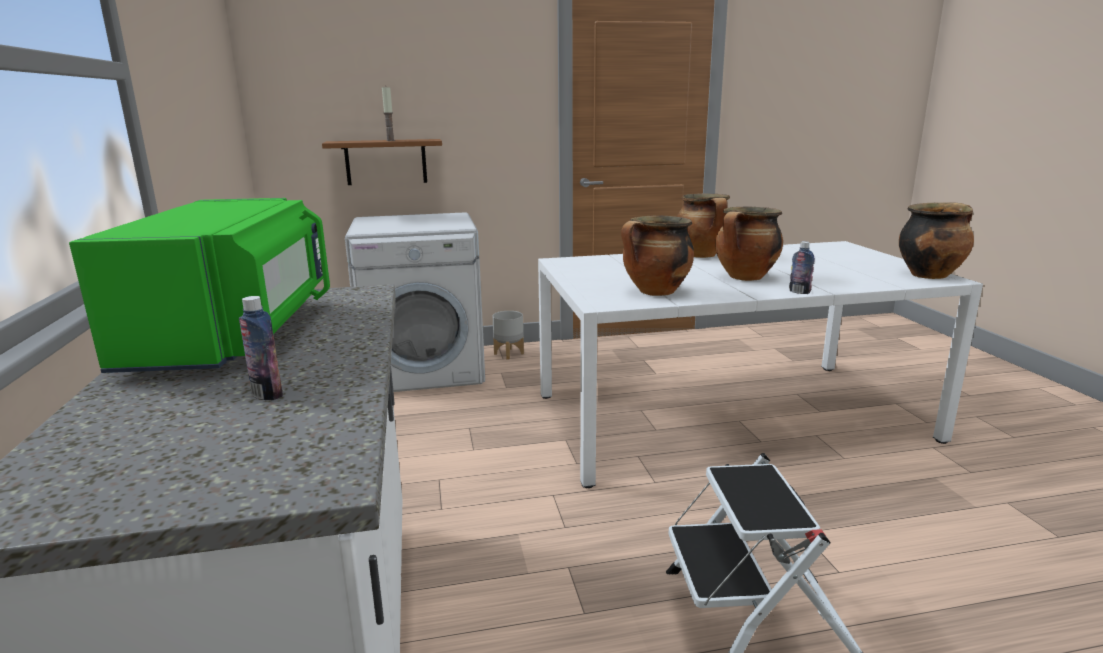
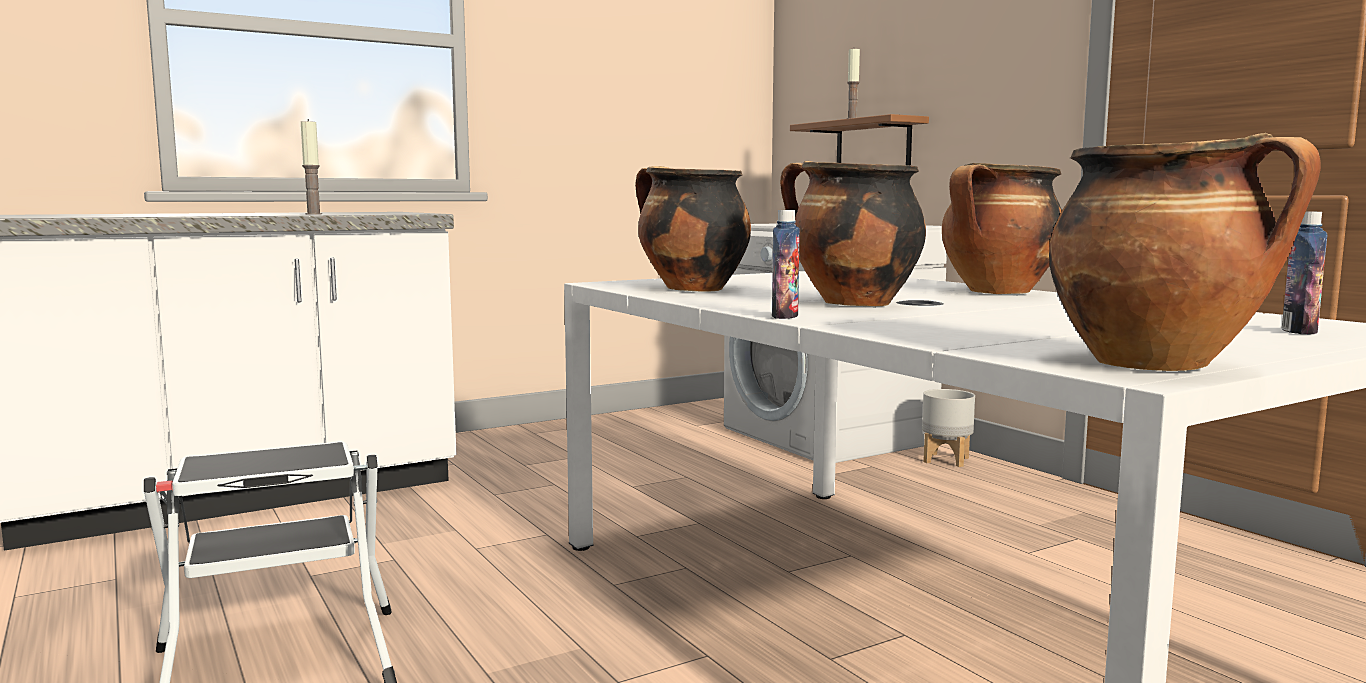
camera: 70 degrees right, 10 degrees down
green microwave [69,198,330,373] -> none
bottle [239,296,283,400] -> bottle moved to [1282,212,1328,334]
none -> candle [301,119,322,215]

